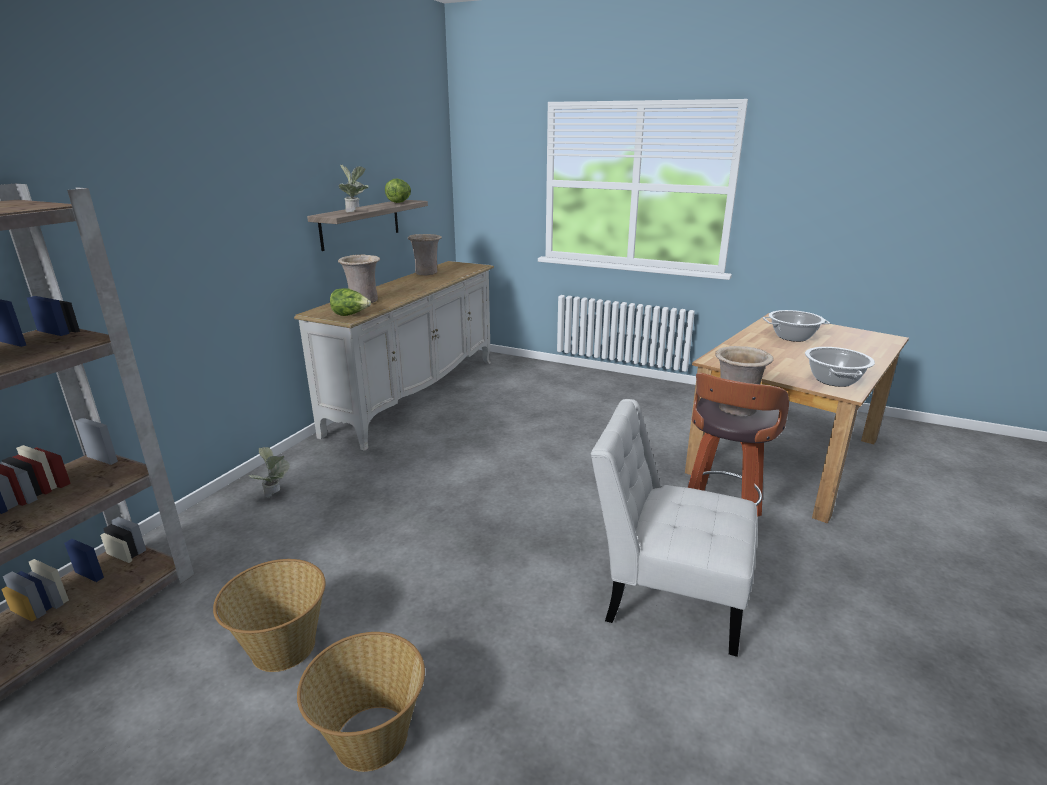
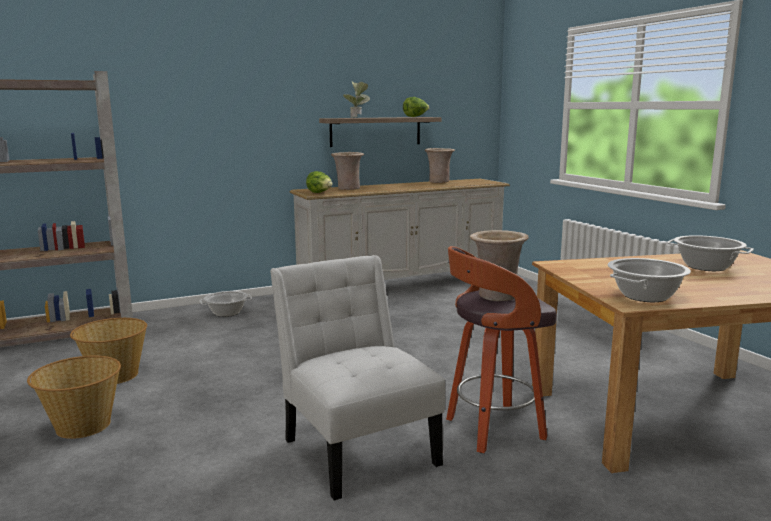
camera: 40 degrees right, 10 degrees down
potted plant [248,447,290,498] -> cooking pot [200,291,252,317]

